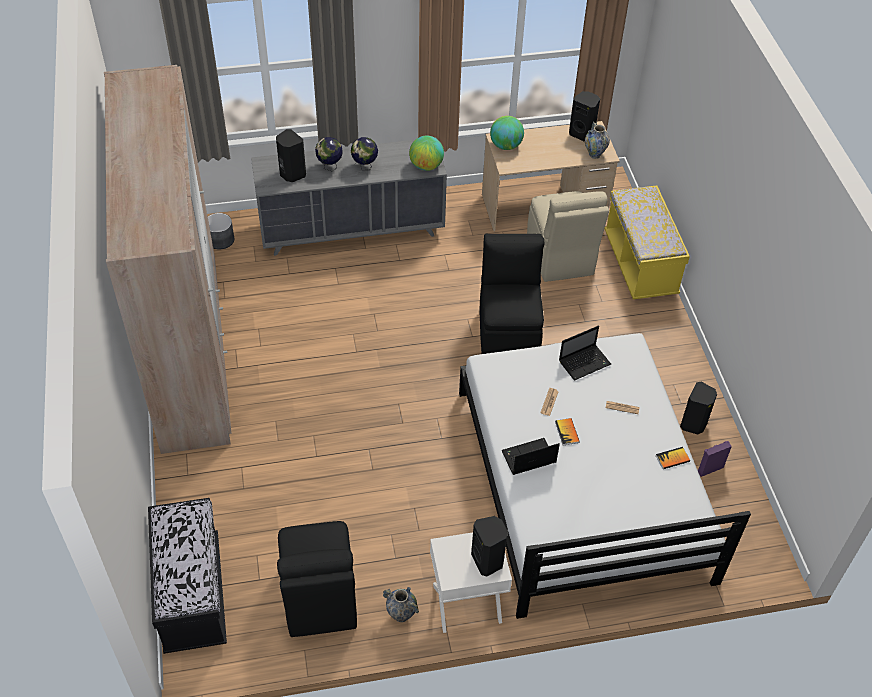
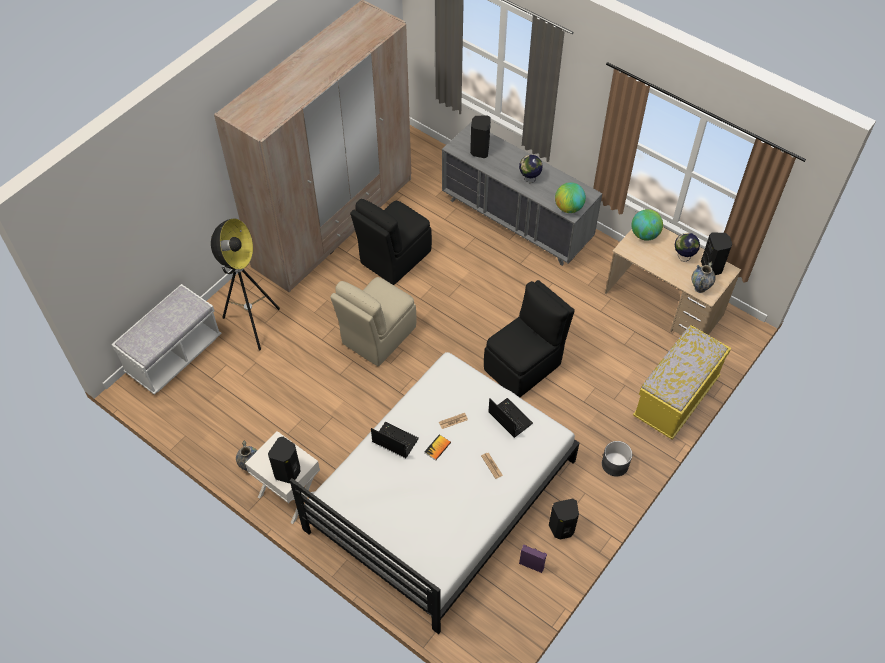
camera: 50 degrees right, 5 degrees up
black bench [148,498,227,654] -> white bench [111,284,221,395]
grey planter [208,213,234,250] -> grey planter moved to [602,441,632,476]
black chair [277,521,357,637] -> black chair moved to [350,199,432,285]
globe [315,137,343,171] -> globe moved to [675,233,700,262]
beige chair [527,191,609,282] -> beige chair moved to [330,277,417,366]
laptop [559,325,611,380] -> laptop turned 150 degrees counterclockwise [488,398,533,438]
book [656,447,690,469] -> none
none -> floor lamp [211,218,280,350]

